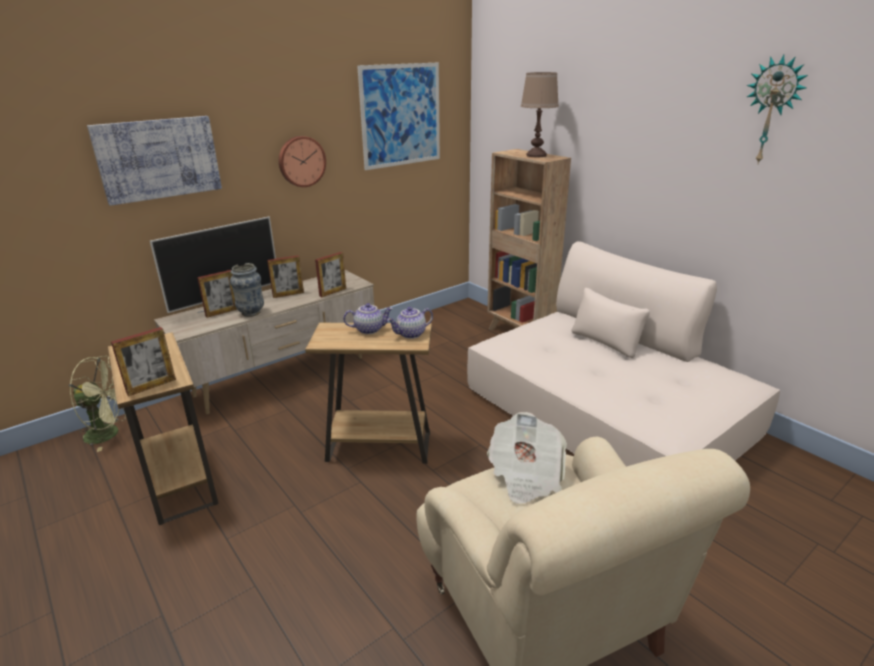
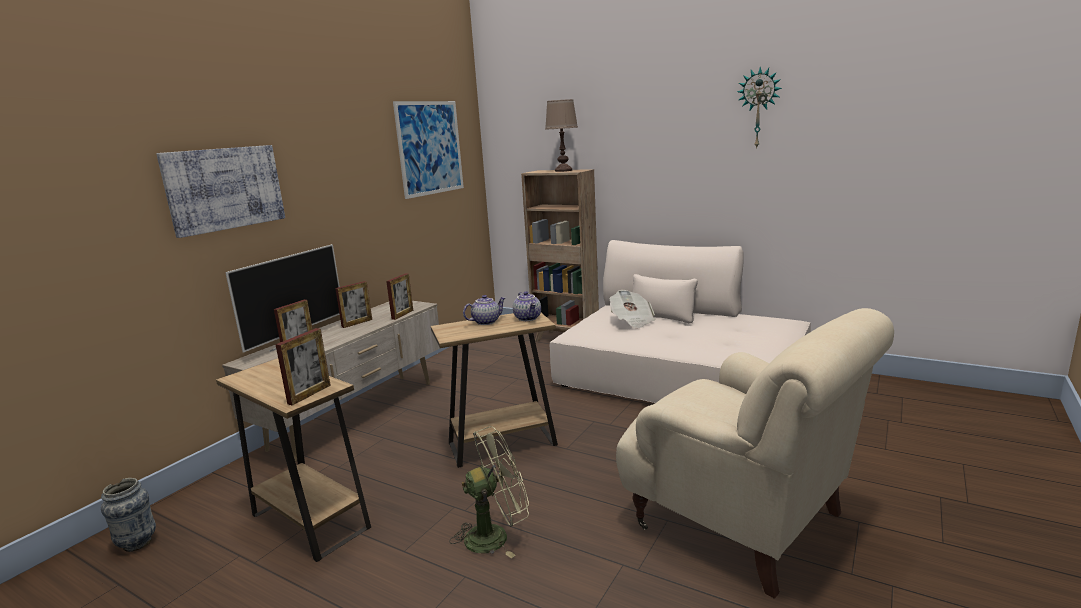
camera: 20 degrees left, 10 degrees down
green fan [69,356,126,452] -> green fan moved to [449,426,529,559]
vase [230,263,264,317] -> vase moved to [101,478,156,552]
wall clock [279,136,326,187] -> none
teapot [387,307,433,339] -> teapot turned 60 degrees counterclockwise [513,291,541,321]
newspaper [487,412,567,504] -> newspaper moved to [609,290,656,329]

